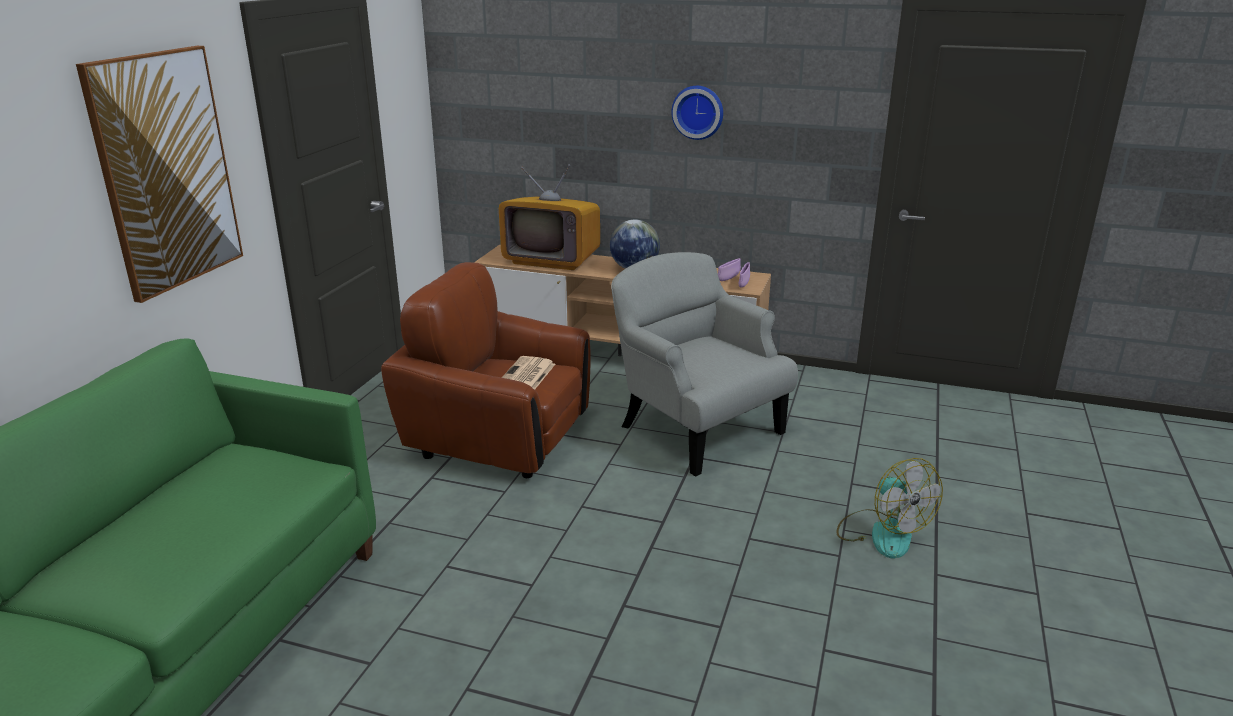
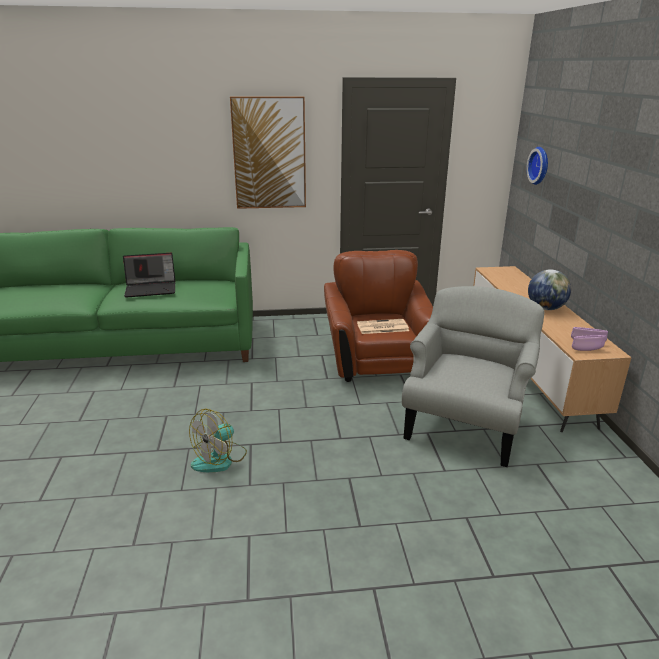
camera: 65 degrees right, 0 degrees up
television [499,164,600,270] -> none
wall clock [671,86,723,140] -> wall clock moved to [526,147,548,185]
fan [837,458,943,559] -> fan moved to [189,409,247,472]
none -> laptop [123,253,175,298]

